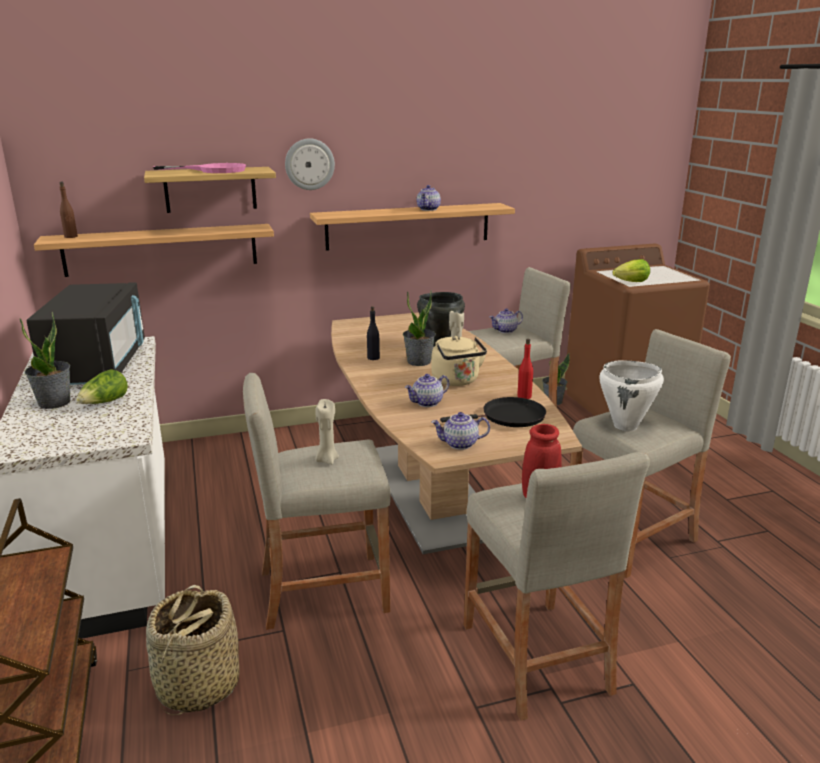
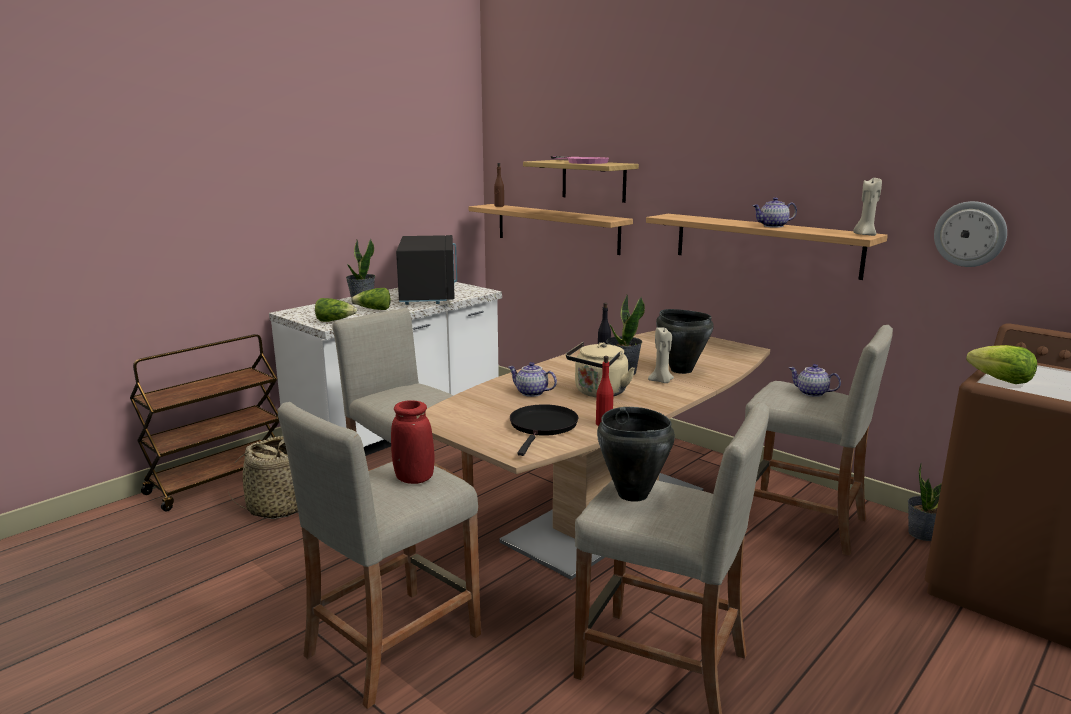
camera: 60 degrees right, 5 degrees down
black microwave [27,282,145,385] -> black microwave turned 60 degrees counterclockwise [396,235,457,305]
wall clock [285,138,335,190] -> wall clock moved to [934,201,1007,267]
beige candle [315,399,339,464] -> beige candle moved to [853,178,882,236]
teapot [431,412,490,450] -> none
black frying pan [440,397,546,427] -> black frying pan turned 120 degrees counterclockwise [510,404,578,456]
white cooking pot [599,360,664,431] -> black cooking pot [597,407,675,502]
none -> lettuce [315,298,357,322]

